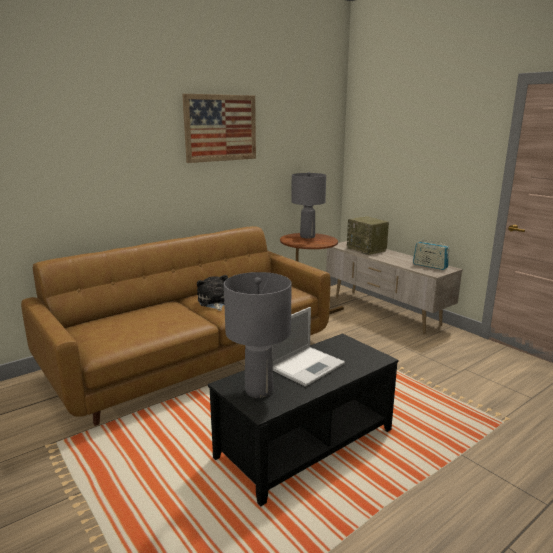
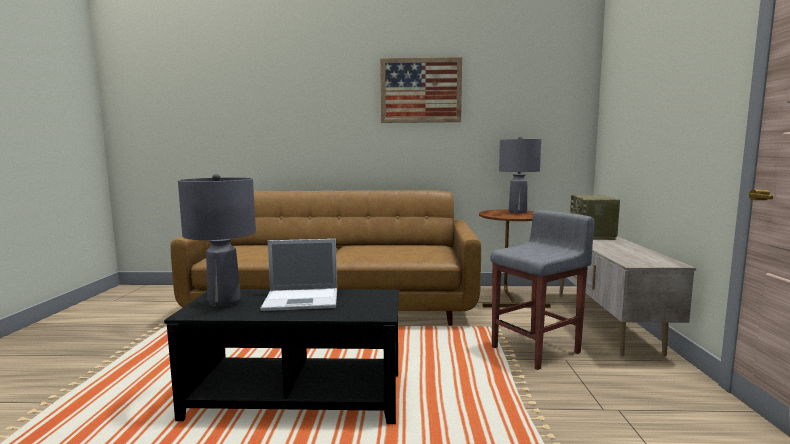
camera: 40 degrees right, 10 degrees down
plush toy [197,275,228,311] -> none
radio [413,237,449,270] -> none
none -> grey stool [490,210,595,370]

